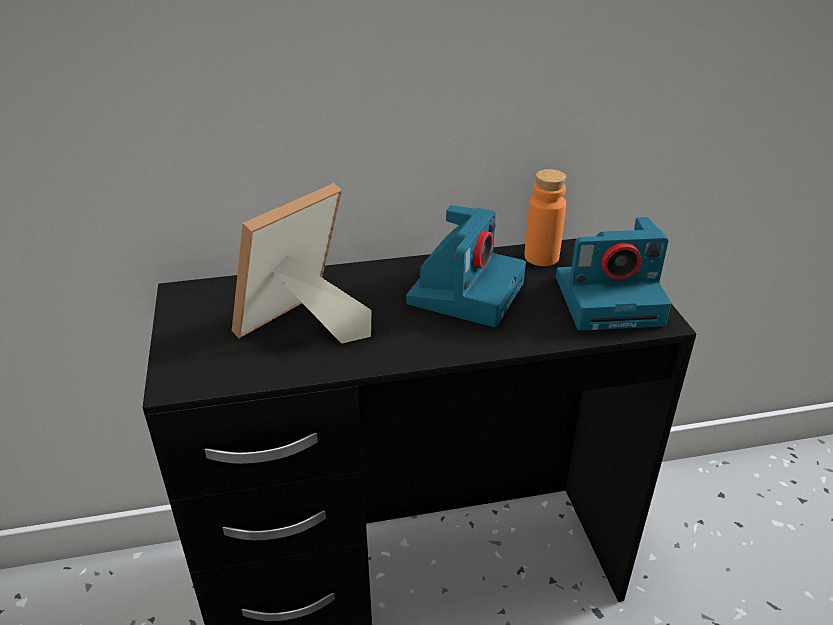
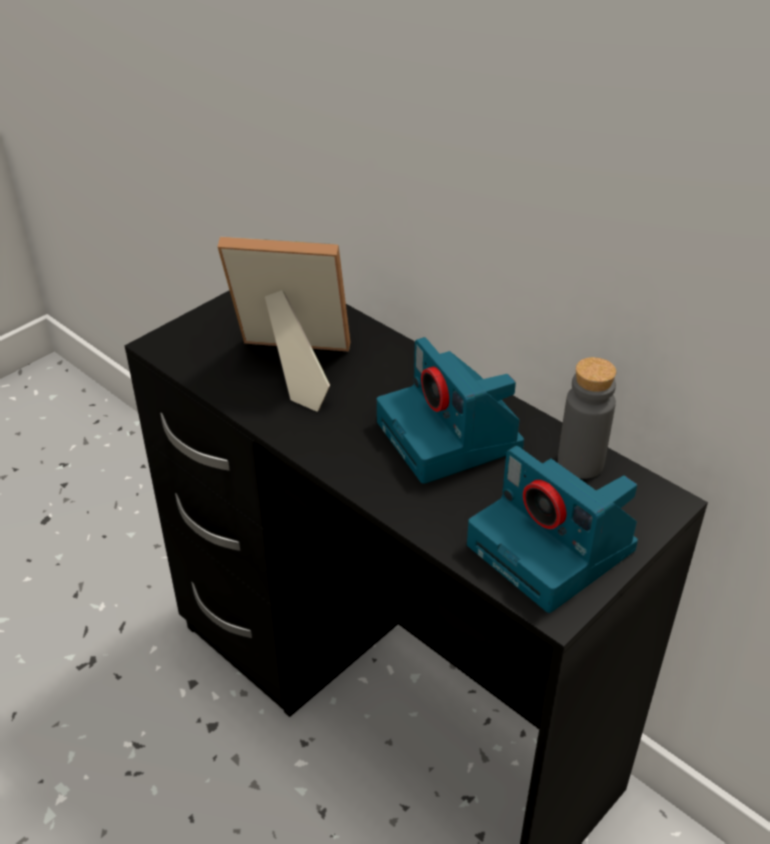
camera: 55 degrees right, 5 degrees up
camera [406,205,526,327] -> camera turned 75 degrees clockwise [377,337,524,484]
orange bottle [524,169,566,266] -> grey bottle [558,357,617,479]

